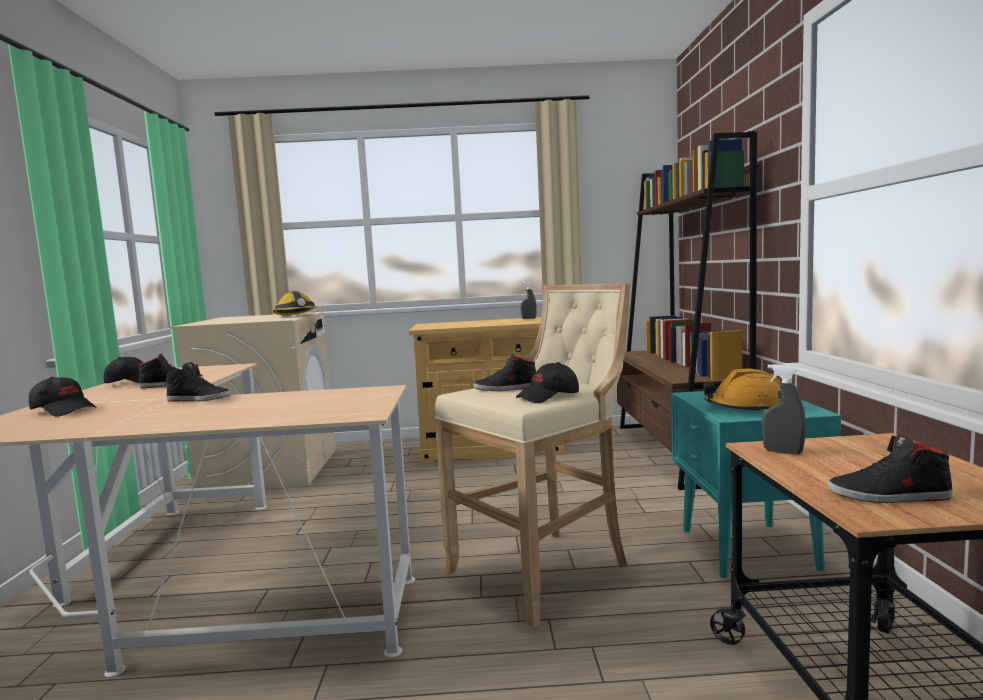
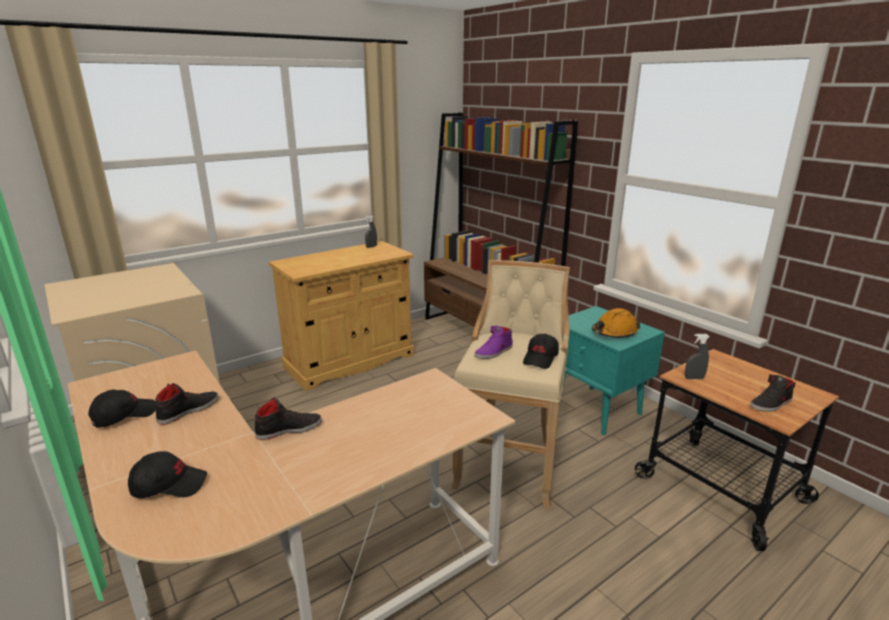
camera: 35 degrees left, 15 degrees up
hard hat [273,291,318,315] -> none
black shoe [473,353,536,391] -> purple shoe [475,326,513,359]

